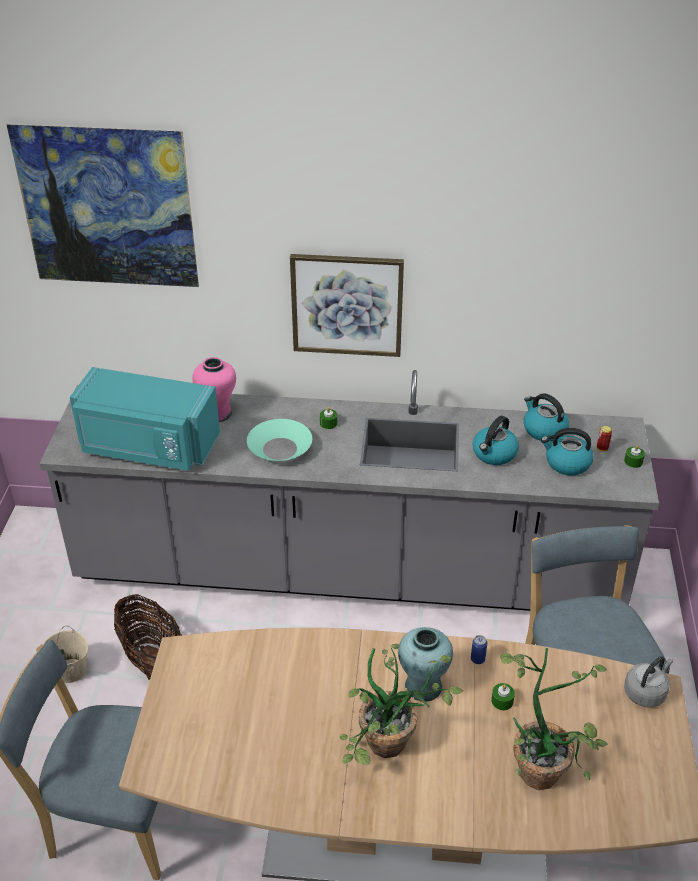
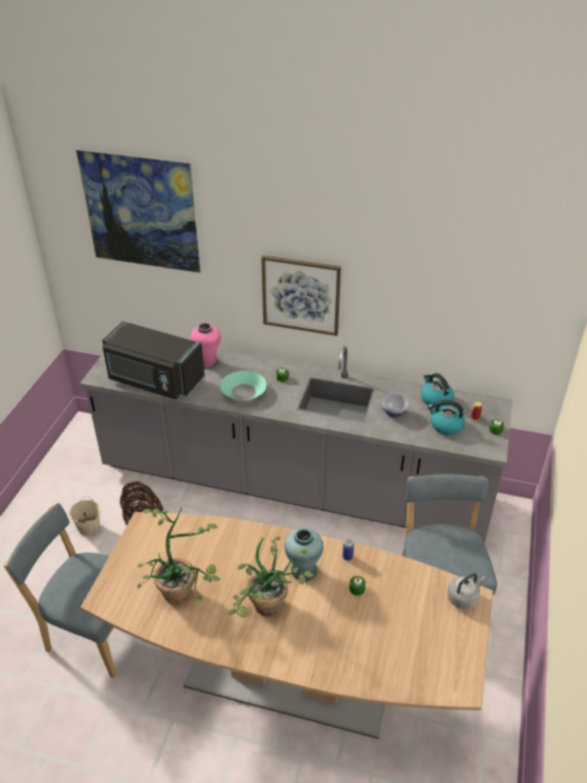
camera: 10 degrees right, 0 degrees up
turquoise microwave [70,367,220,471] -> black microwave [102,321,205,400]
kettle [473,416,519,465] -> bowl [383,394,409,418]
potted plant [500,648,607,790] -> potted plant moved to [137,508,220,605]

